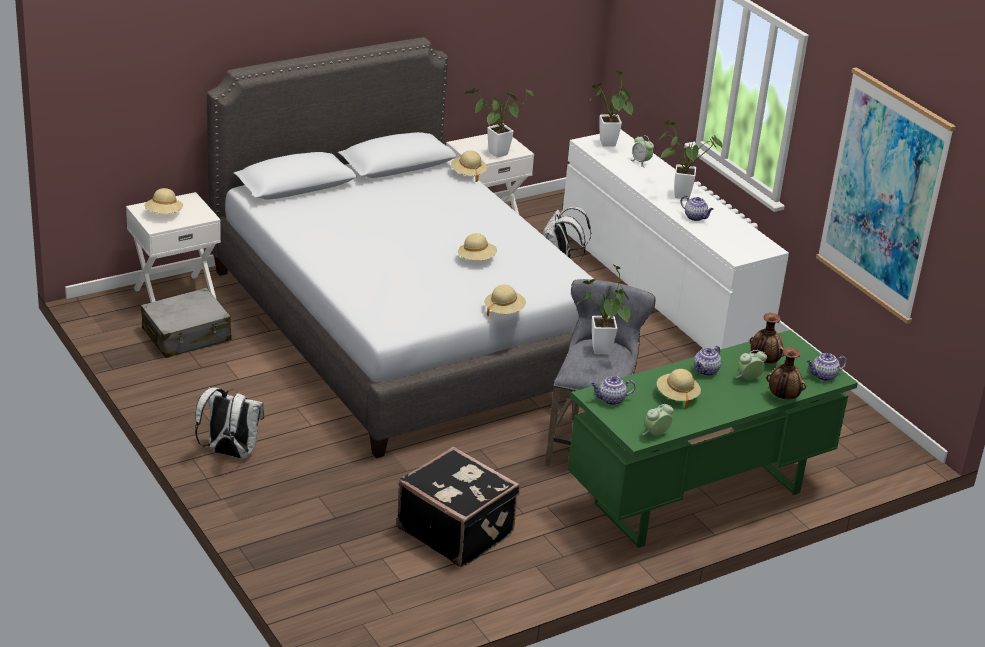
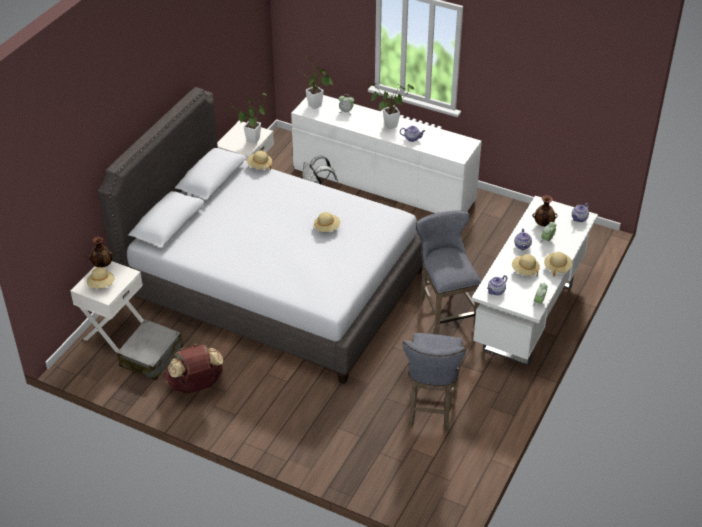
camera: 30 degrees left, 10 degrees up
white backpack [195,388,264,459] -> none
black suitcase [397,447,520,568] -> grey stool [403,333,466,431]
beige hat [484,285,526,316] -> beige hat moved to [544,252,572,277]
green desk [568,330,858,548] -> white desk [471,196,598,366]
potted plant [576,265,630,354] -> none
vase [766,347,806,399] -> vase moved to [88,236,114,267]
picture [816,67,956,324] -> none
none -> brown backpack [164,344,224,394]

